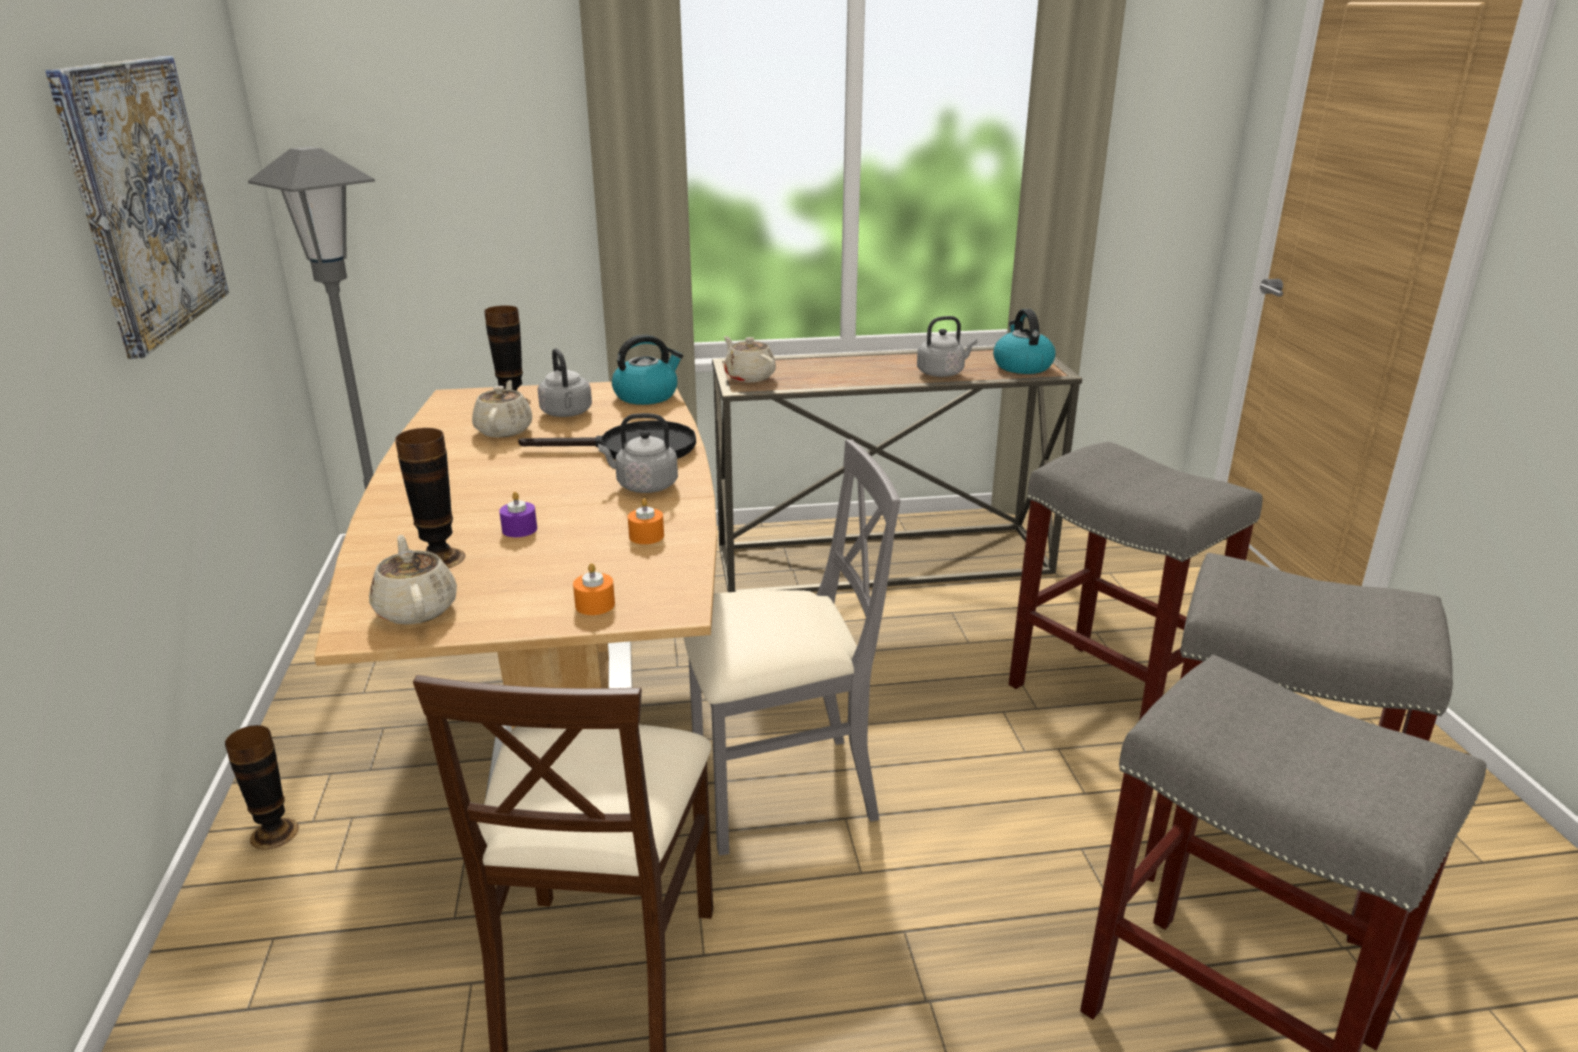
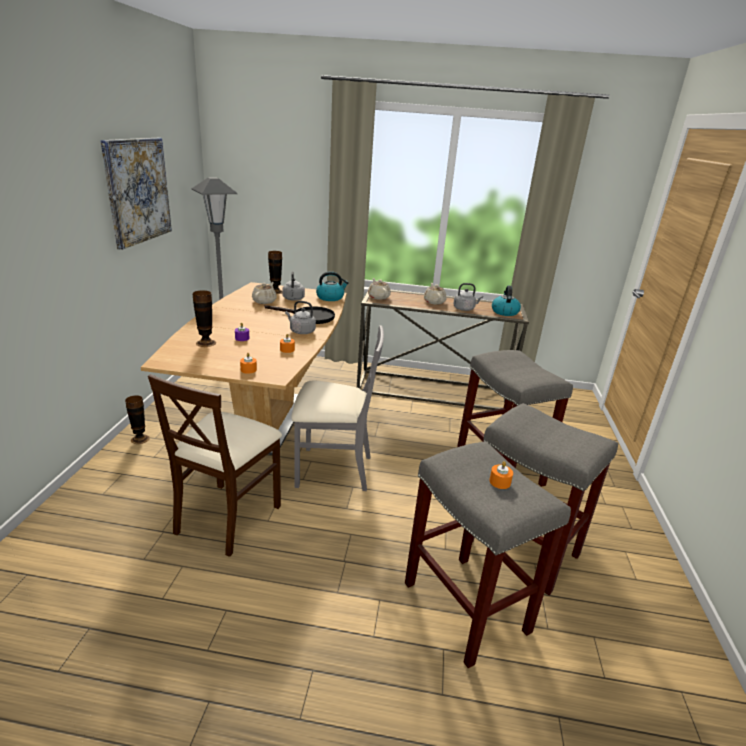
camera: 15 degrees right, 0 degrees up
beige teapot [369,535,457,625] -> beige teapot moved to [424,283,447,305]
none -> orange candle [489,461,513,489]

